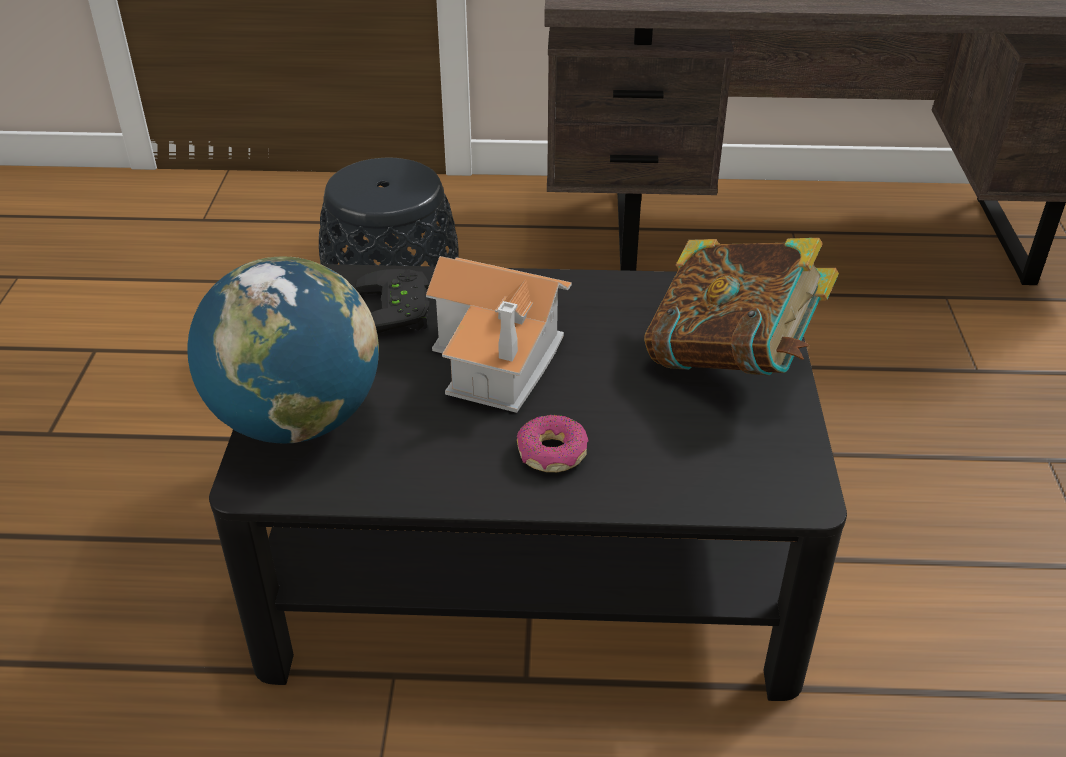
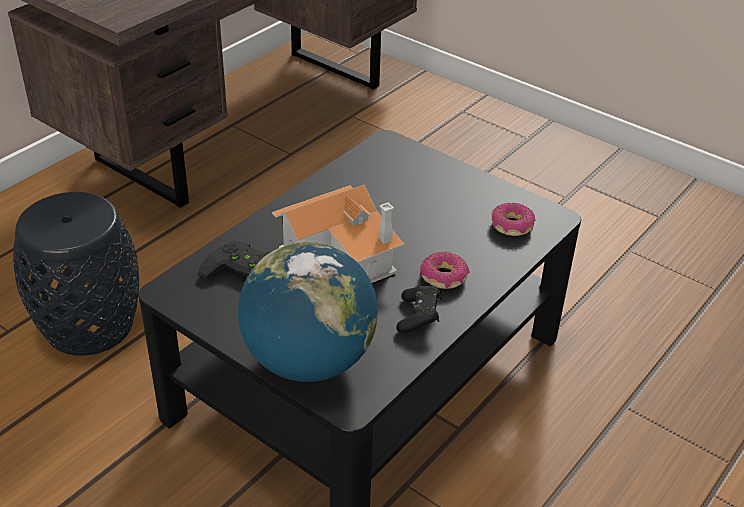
camera: 55 degrees left, 0 degrees up
book [644,238,839,375] -> none
none -> black game controller [396,286,442,334]
none -> donut [492,203,535,236]

